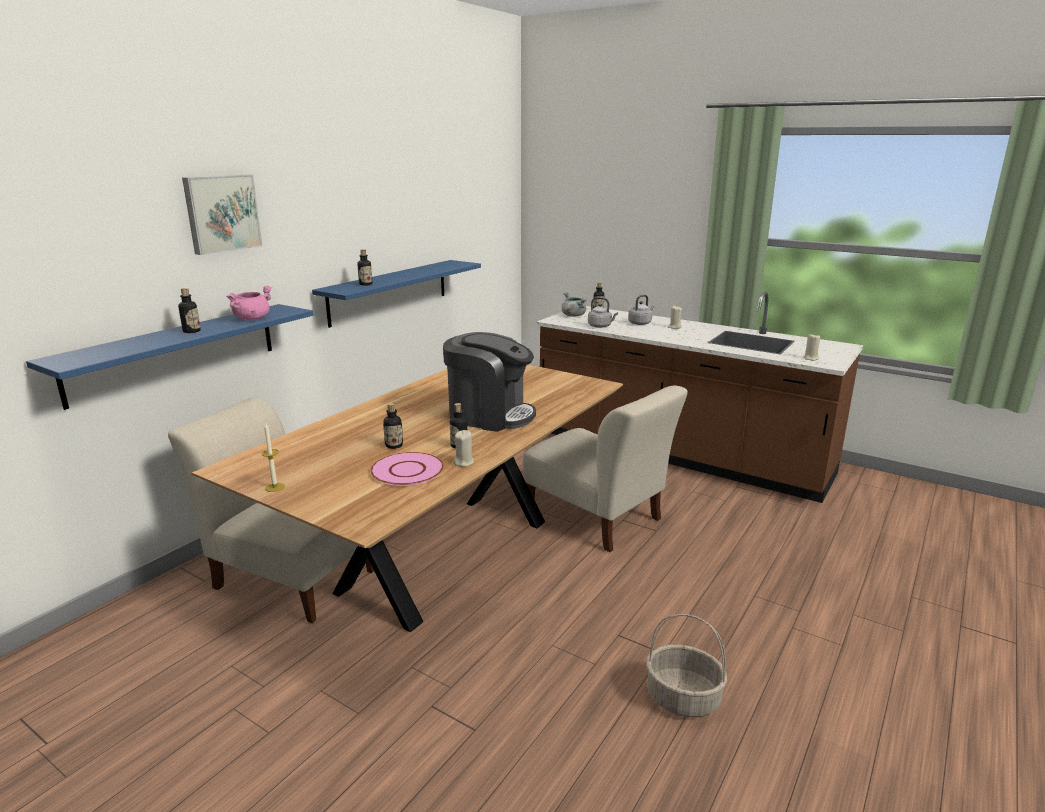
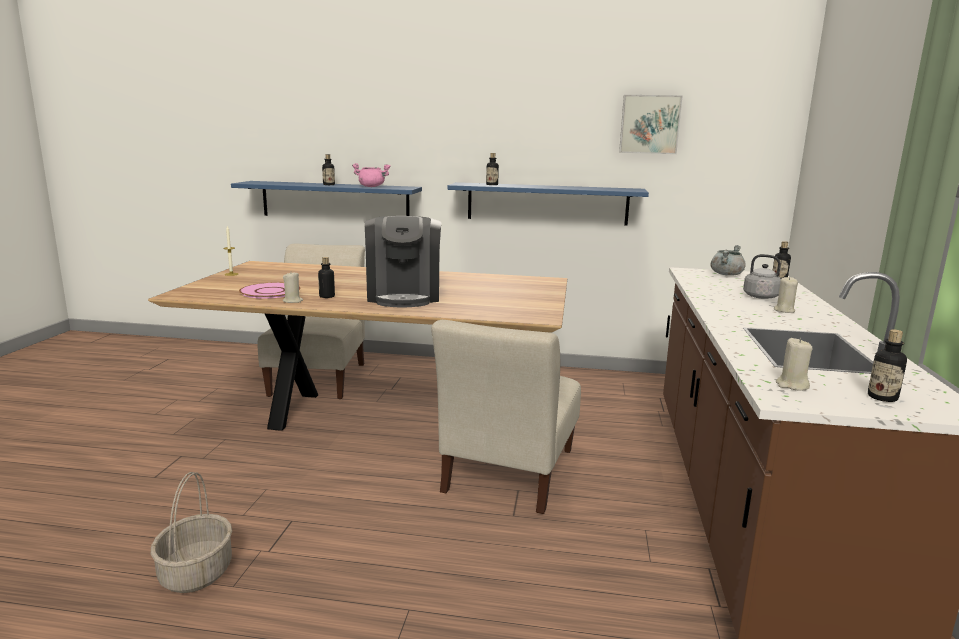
camera: 65 degrees right, 5 degrees down
picture [182,174,263,255] -> picture moved to [619,95,683,154]
bottle [383,403,403,449] -> bottle moved to [868,329,907,402]
grey kettle [588,297,618,328] -> none

